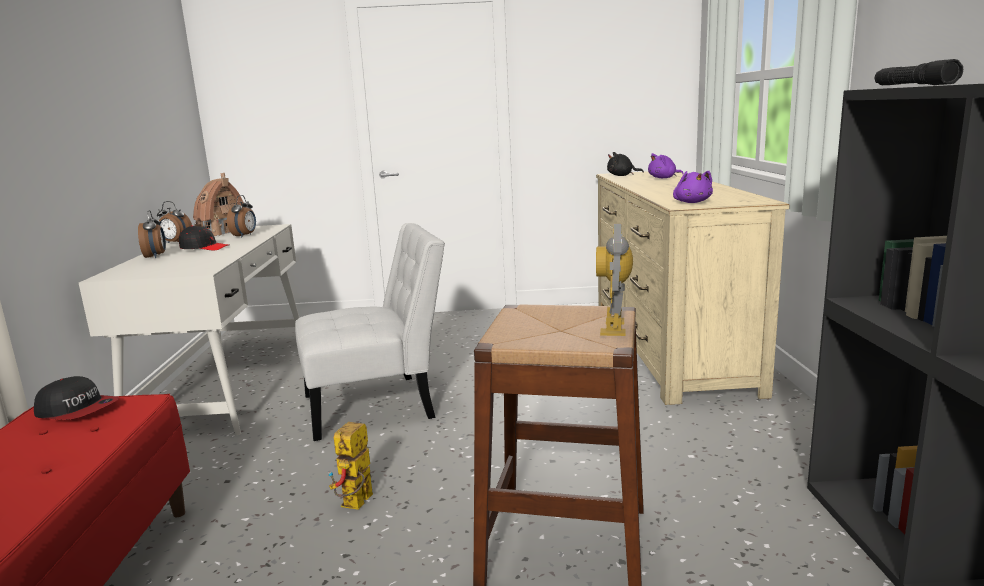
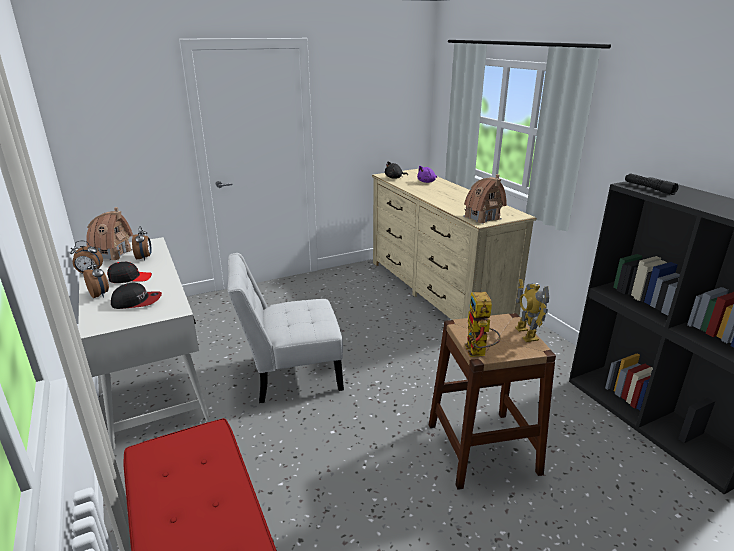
camera: 25 degrees left, 10 degrees up
cap [34,376,119,420] -> cap moved to [111,283,162,309]
white chair [295,223,445,441] -> white chair turned 150 degrees counterclockwise [228,253,344,403]
toy robot [328,422,373,510] -> toy robot moved to [464,292,501,357]
purple plush toy [673,171,713,203] -> toy house [463,174,507,224]

